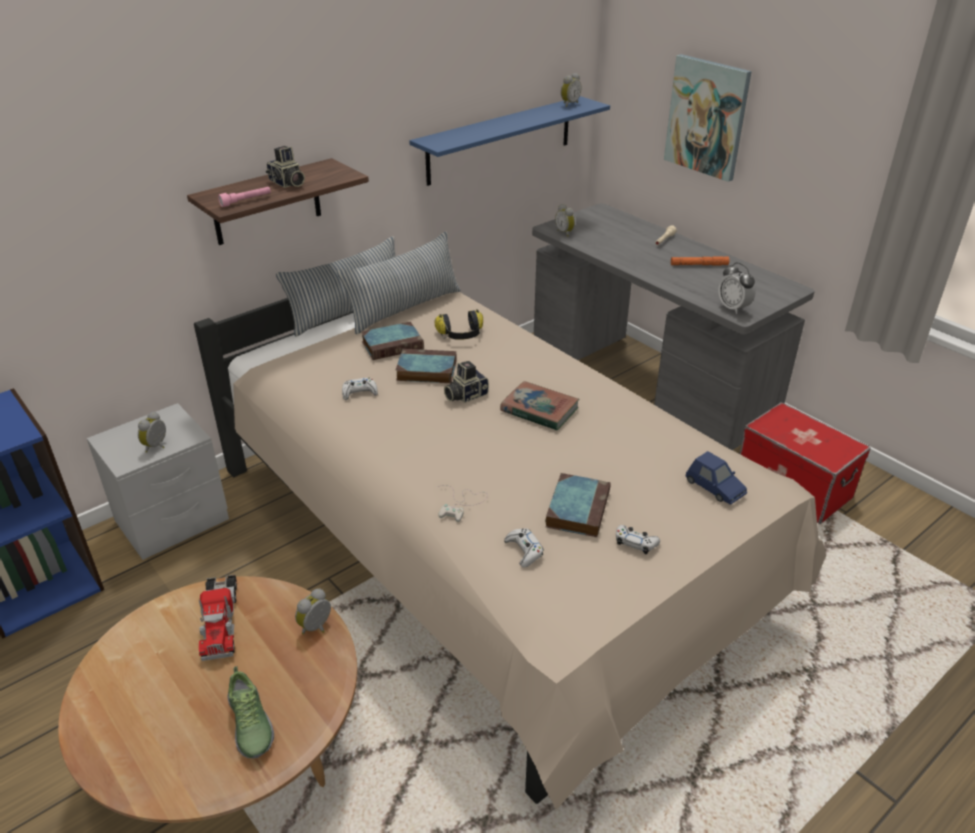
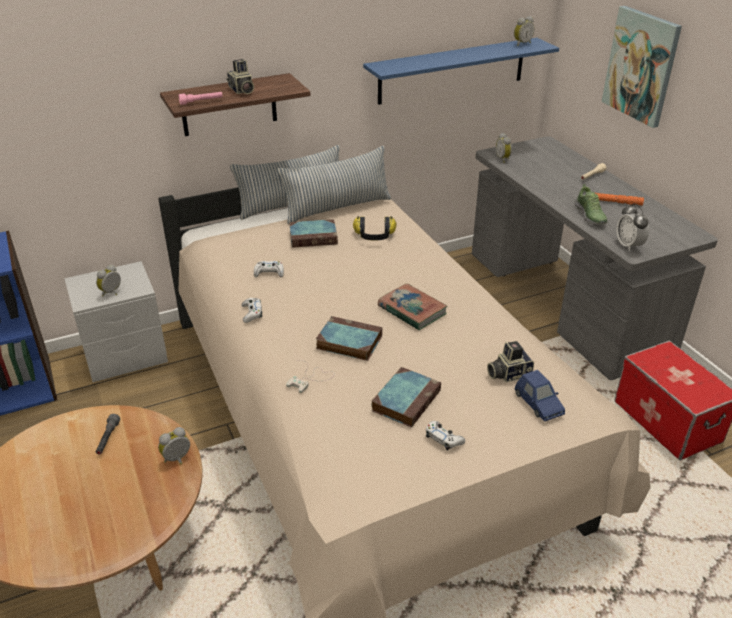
camera: 15 degrees right, 0 degrees up
toy truck [199,574,237,661] -> grey flashlight [96,414,120,455]
shoe [228,666,274,758] -> shoe moved to [574,184,608,225]
book [395,349,456,383] -> book moved to [316,316,382,361]
camera [444,361,489,403] -> camera moved to [487,341,534,383]
white game controller [504,528,543,568] -> white game controller moved to [242,298,262,323]

